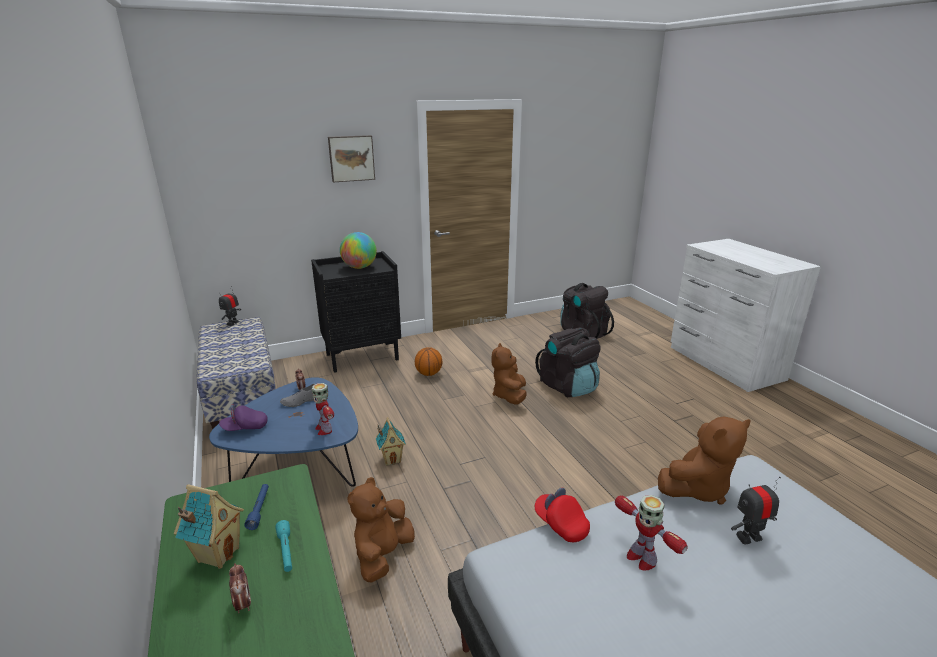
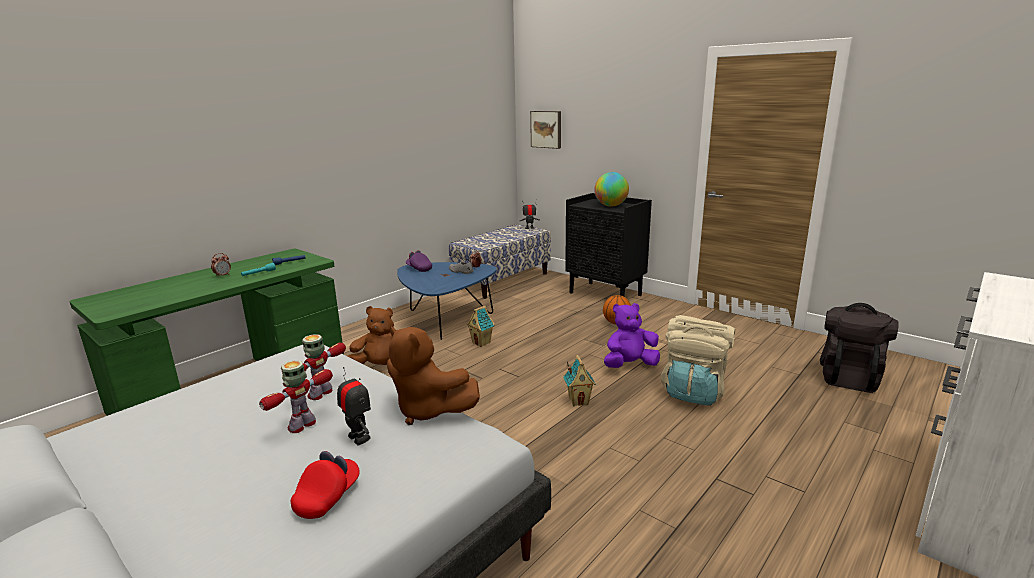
camera: 65 degrees right, 5 degrees down
toy house [174,484,244,569] -> toy house moved to [563,355,596,406]
toy robot [312,383,334,435] -> toy robot moved to [259,360,333,433]
picture [328,135,375,182] -> picture moved to [530,111,561,149]
brown plush toy [491,343,527,405] -> purple plush toy [604,303,660,368]
black backpack [535,328,601,397] -> beige backpack [661,315,735,406]
red cap [535,488,590,542] -> red cap moved to [291,451,360,519]

